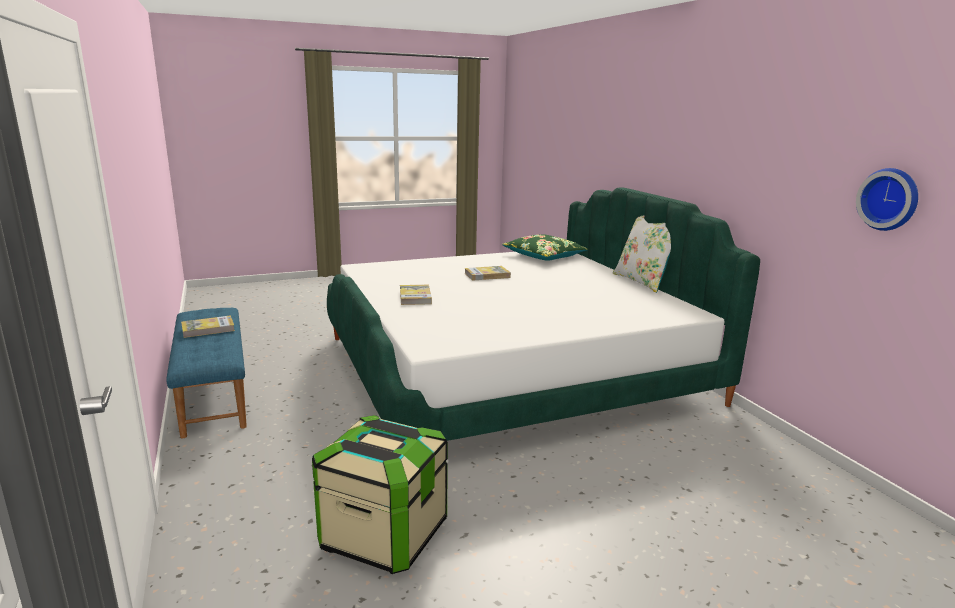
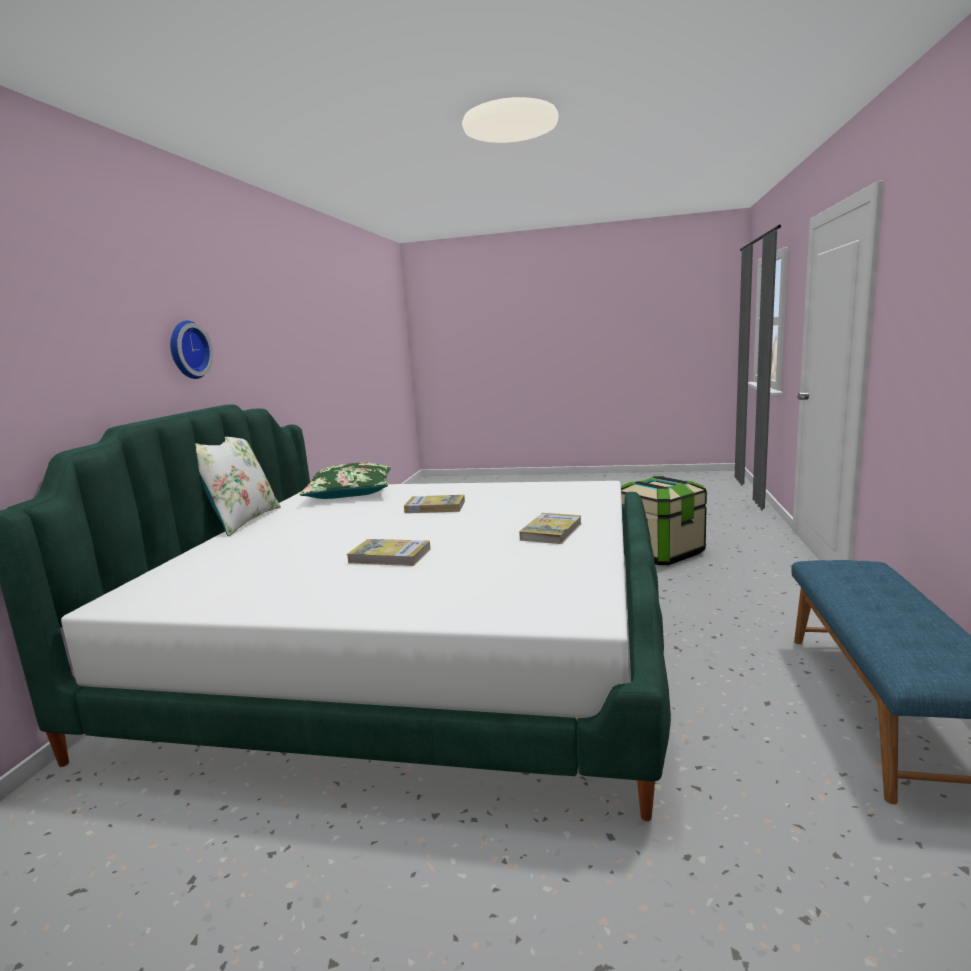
camera: 145 degrees left, 5 degrees down
book [181,315,235,338] -> book moved to [404,495,465,513]
green pillow [502,234,588,261] -> green pillow moved to [300,463,391,499]
wall clock [856,168,918,231] -> wall clock moved to [170,321,213,379]

